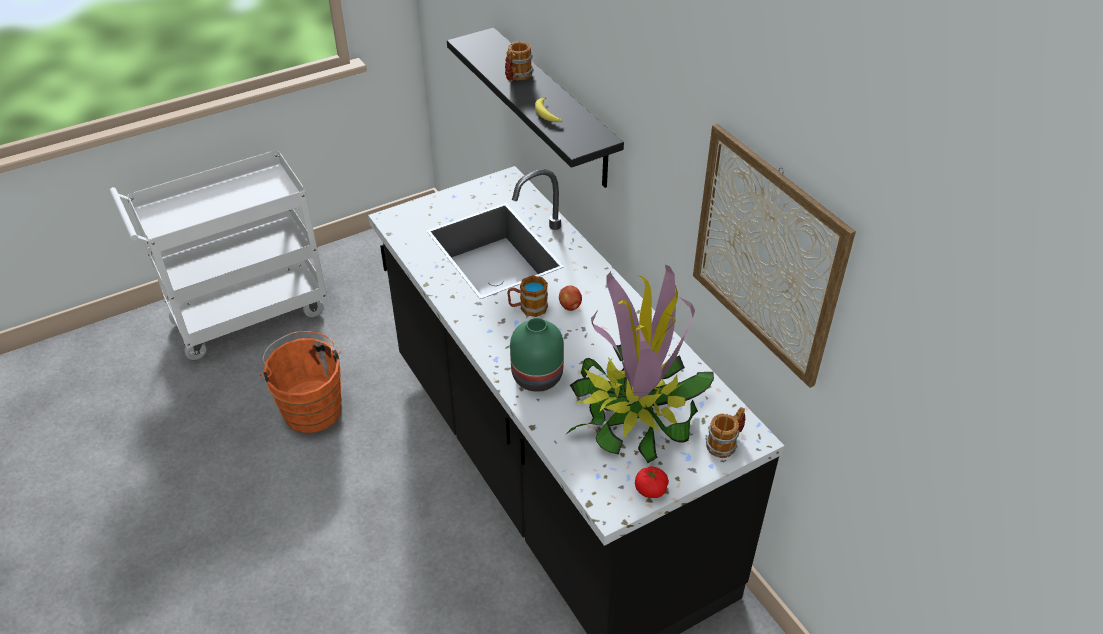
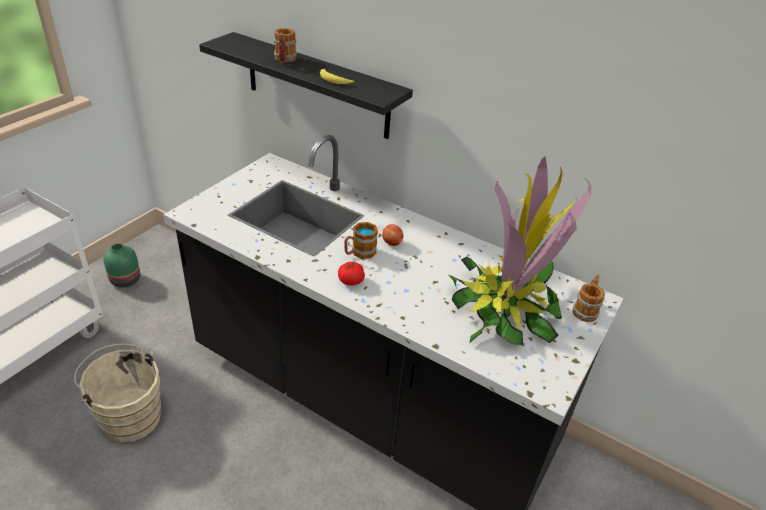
camera: 30 degrees left, 5 degrees down
orange bucket [260,331,342,433] -> beige bucket [74,344,161,442]
green vase [510,318,564,392] -> green vase moved to [104,244,140,288]
tomato [635,466,669,498] -> tomato moved to [338,262,365,286]
picture [693,124,856,388] -> none

